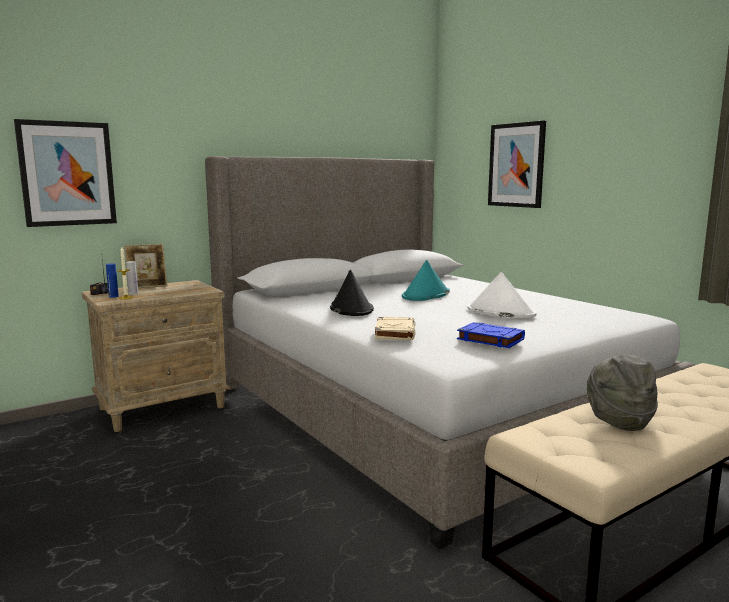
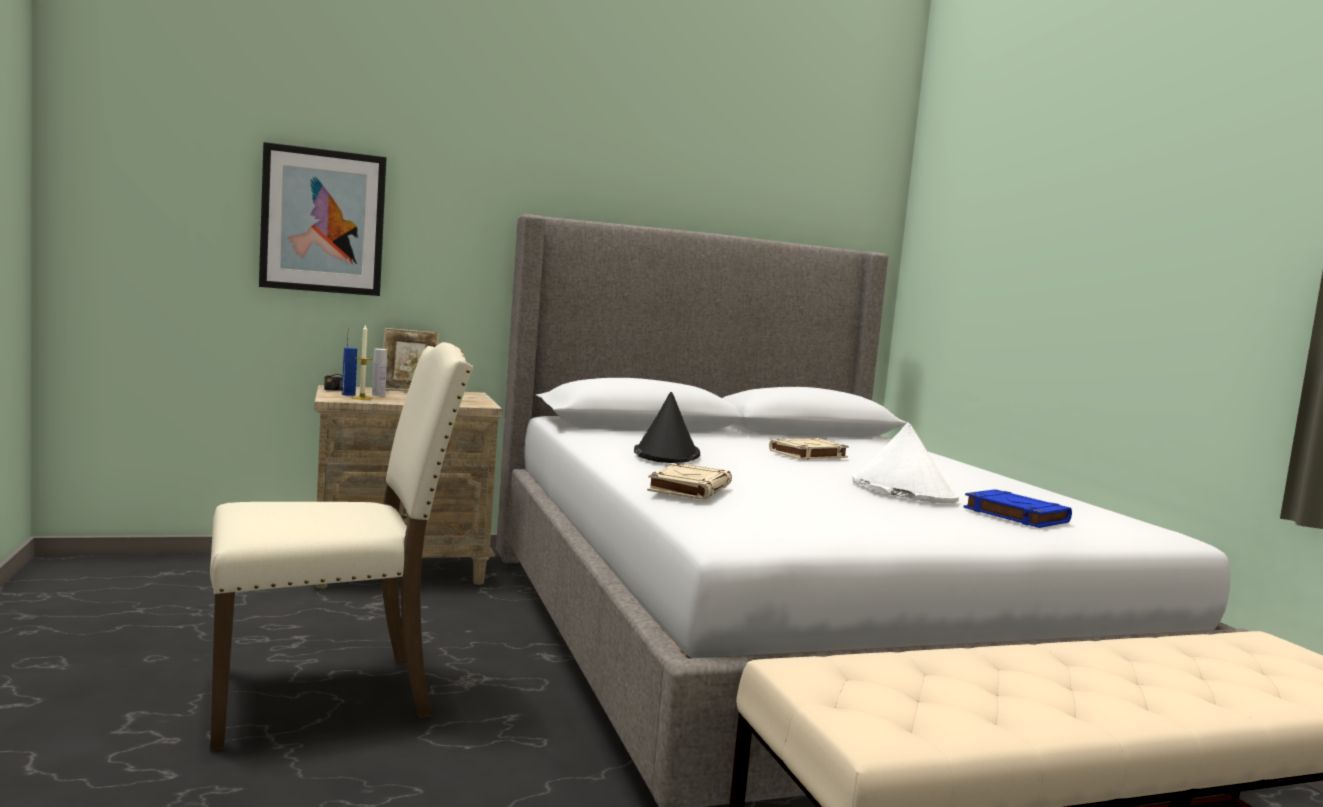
camera: 15 degrees right, 5 degrees down
turquoise hat [402,260,450,301] -> beige book [769,438,849,460]
blue book [457,322,525,348] -> blue book moved to [963,489,1072,528]
picture [488,121,546,208] -> none
grey hat [587,354,658,431] -> none
none -> beige chair [210,342,473,751]

